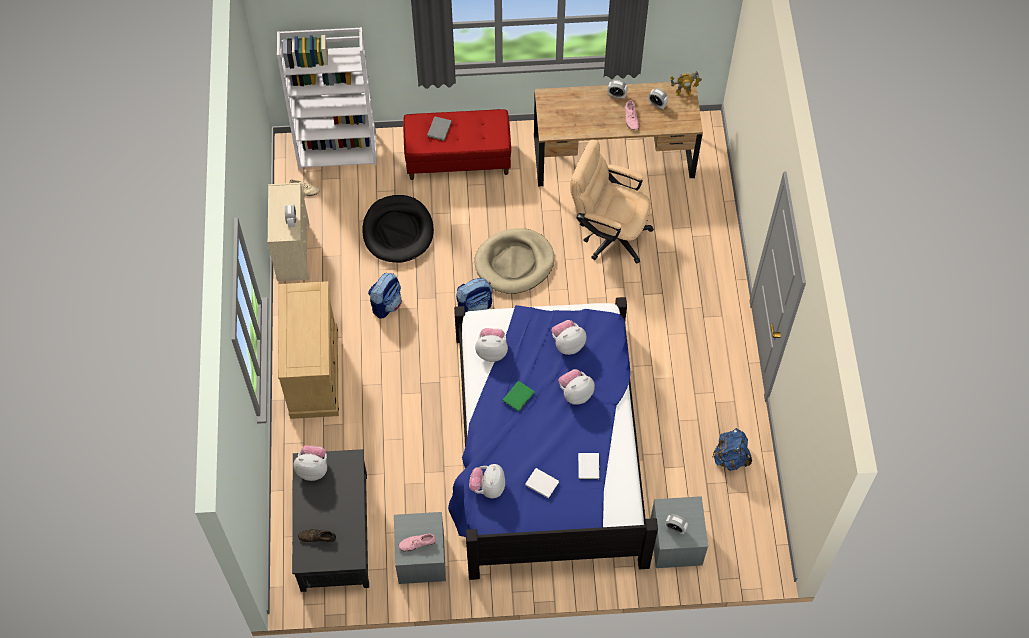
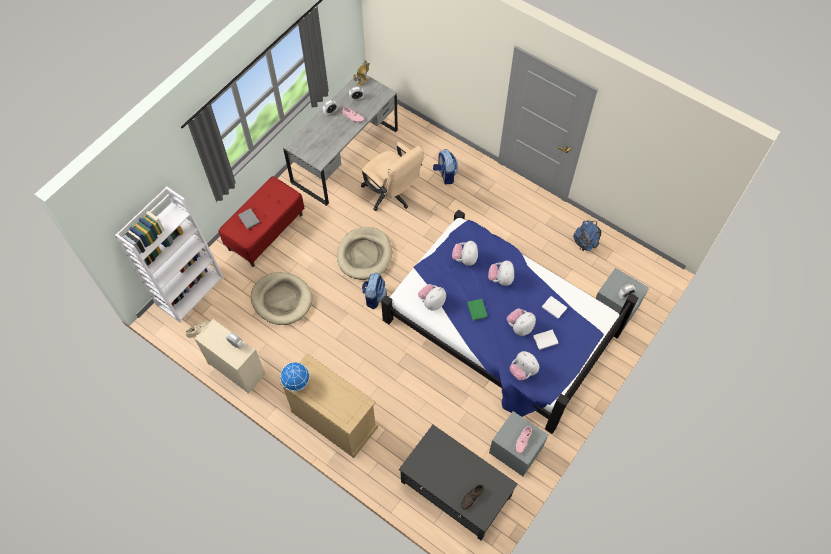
camera: 50 degrees left, 0 degrees up
plush toy [293,445,327,481] -> plush toy moved to [507,308,536,336]
black dog bed [362,195,434,263] -> beige dog bed [251,272,312,325]
backpack [368,273,402,319] -> backpack moved to [433,149,458,184]
brown desk [534,81,703,186] -> grey desk [283,74,398,206]
beige office chair [570,139,654,263] -> beige office chair turned 105 degrees counterclockwise [361,142,424,211]
none -> globe [280,362,310,391]

